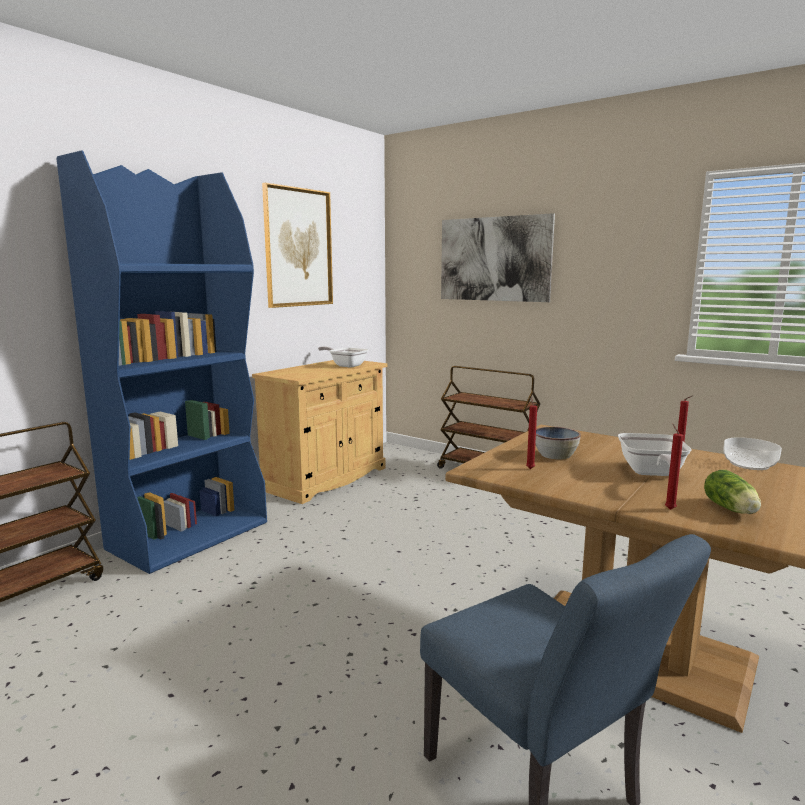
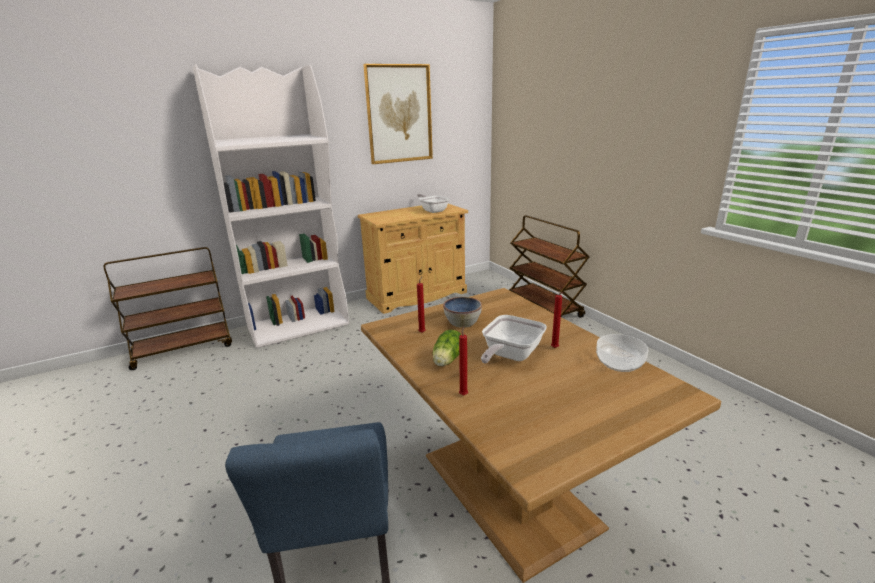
camera: 25 degrees right, 10 degrees up
blue bookcase [56,150,267,574] -> white bookcase [193,64,349,348]
picture [441,213,555,302] -> none
lettuce [704,470,761,514] -> lettuce moved to [432,330,462,366]

